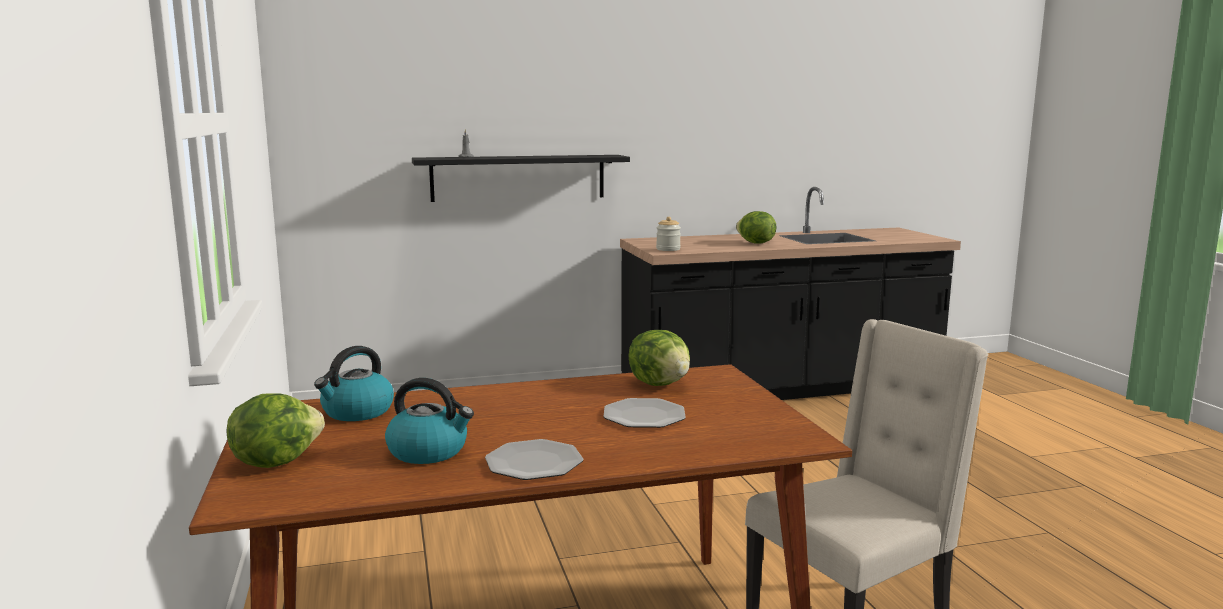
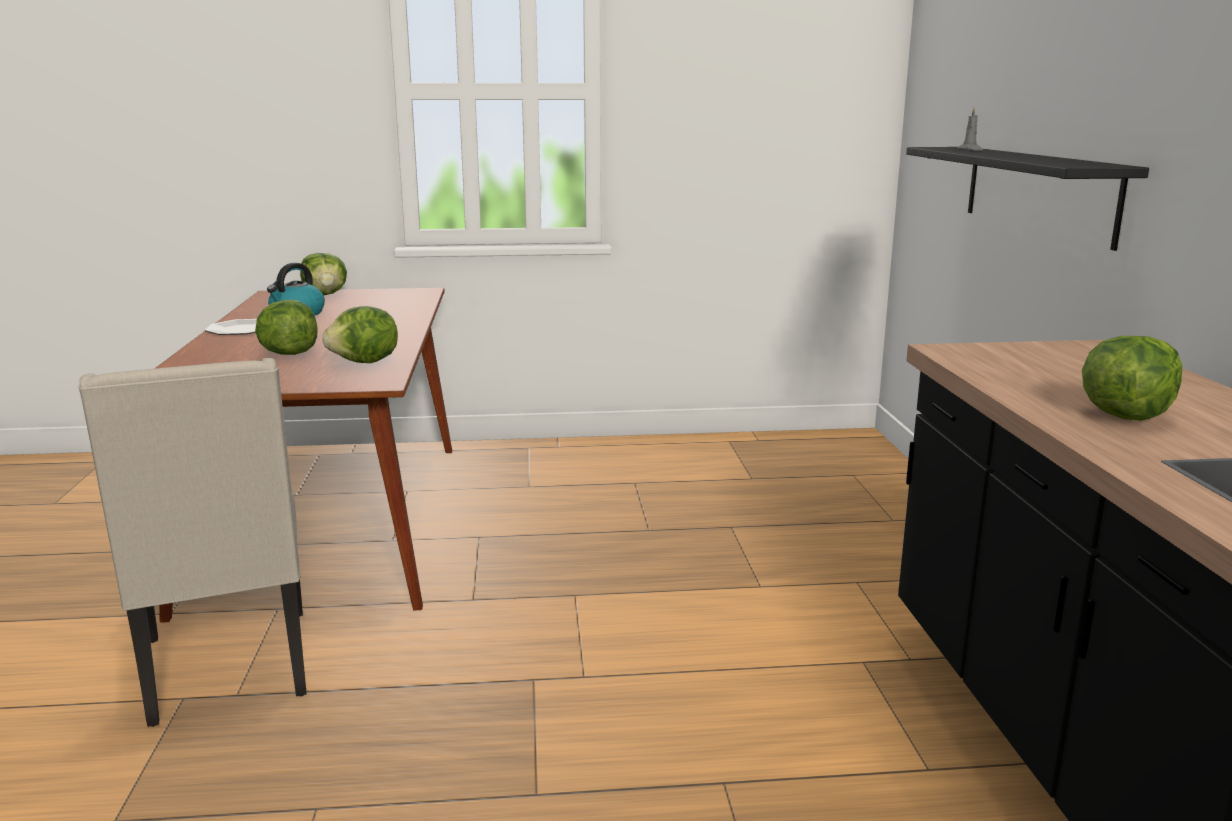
camera: 100 degrees right, 5 degrees up
kettle [314,346,394,421] -> none
plate [603,398,686,428] -> lettuce [255,300,318,355]
jar [656,217,681,251] -> none

